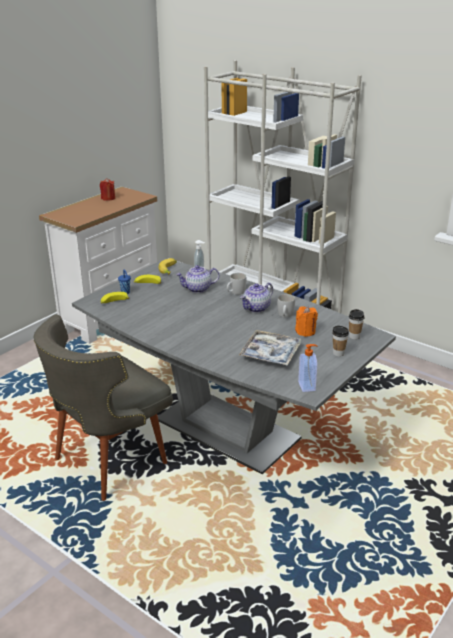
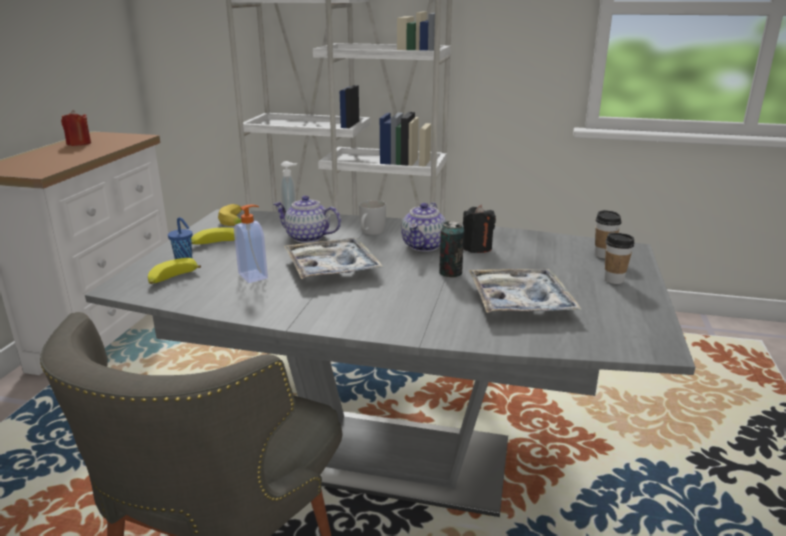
camera: 25 degrees left, 5 degrees down
teapot [176,265,219,293] -> teapot turned 60 degrees clockwise [273,195,341,243]
white mug [278,294,295,318] -> black candle [463,205,496,253]
orange candle [295,306,318,337] -> none
soap dispenser [298,344,318,392] -> soap dispenser moved to [234,204,268,283]
none -> tray [284,238,383,279]
none -> can [439,221,464,278]

